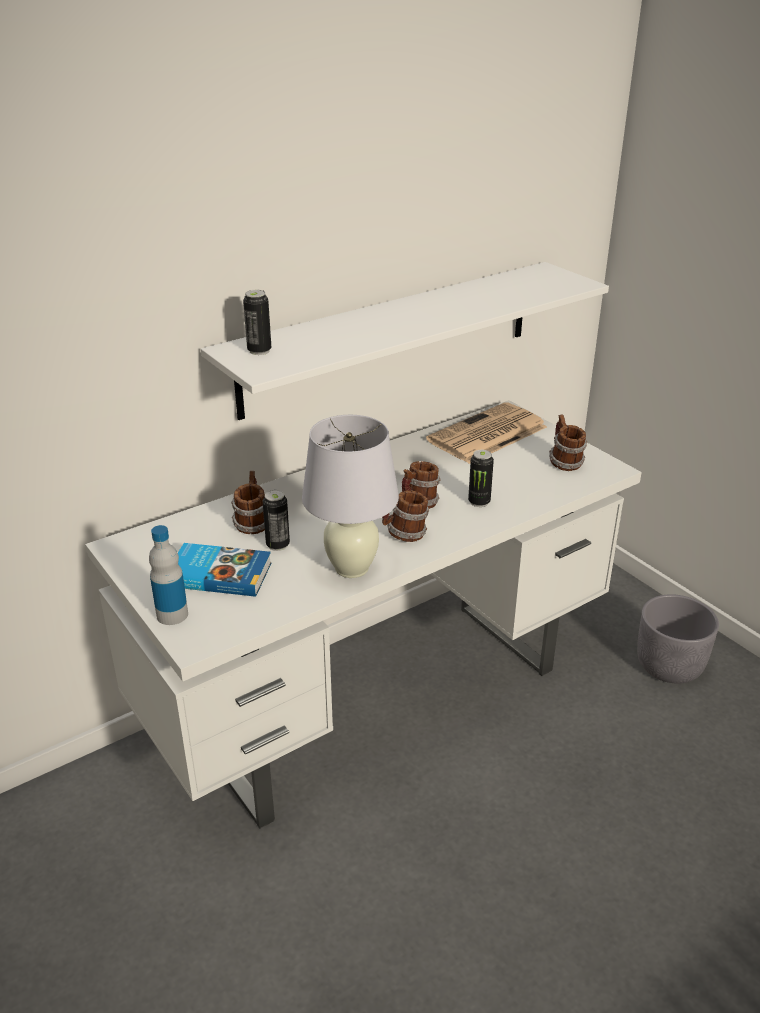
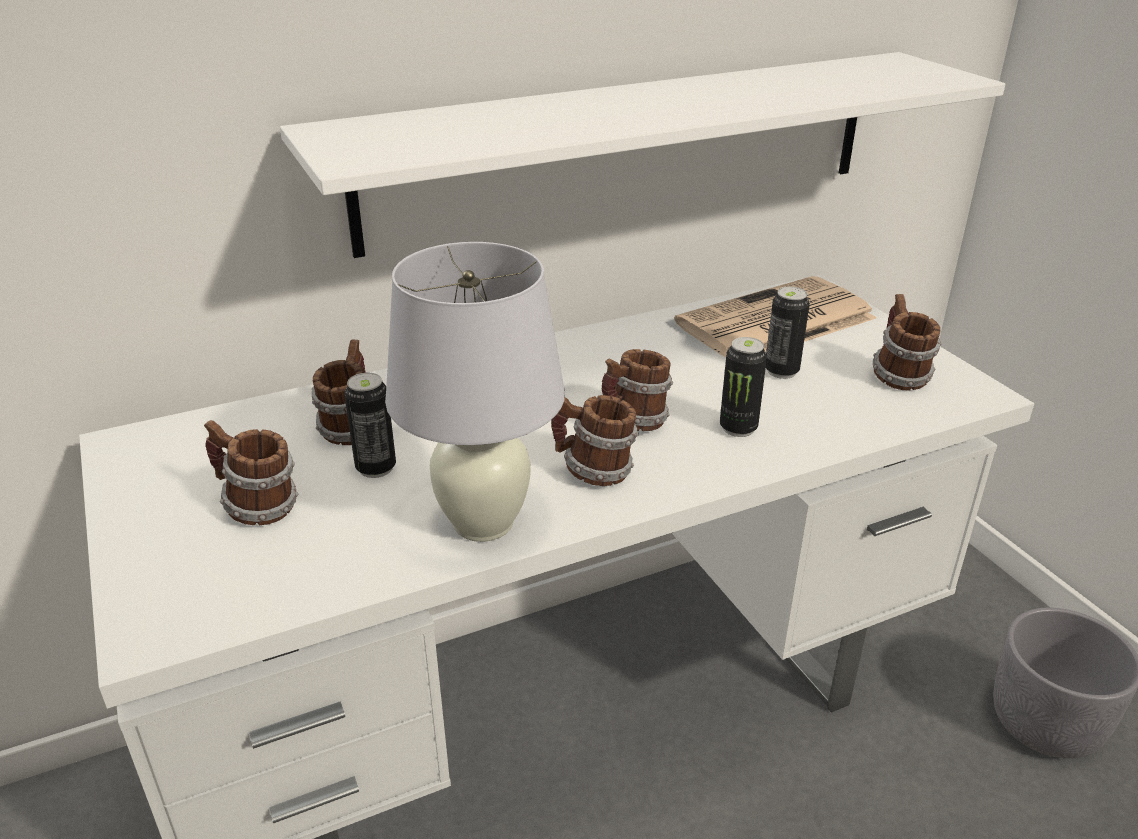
camera: 10 degrees right, 0 degrees up
bottle [149,525,188,625] -> none
book [178,543,271,597] -> mug [204,420,298,525]
can [243,290,271,355] -> can moved to [766,286,810,379]

